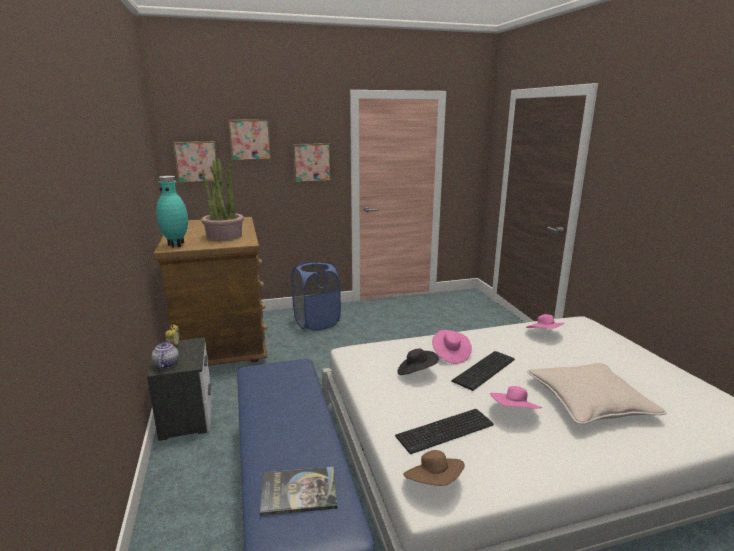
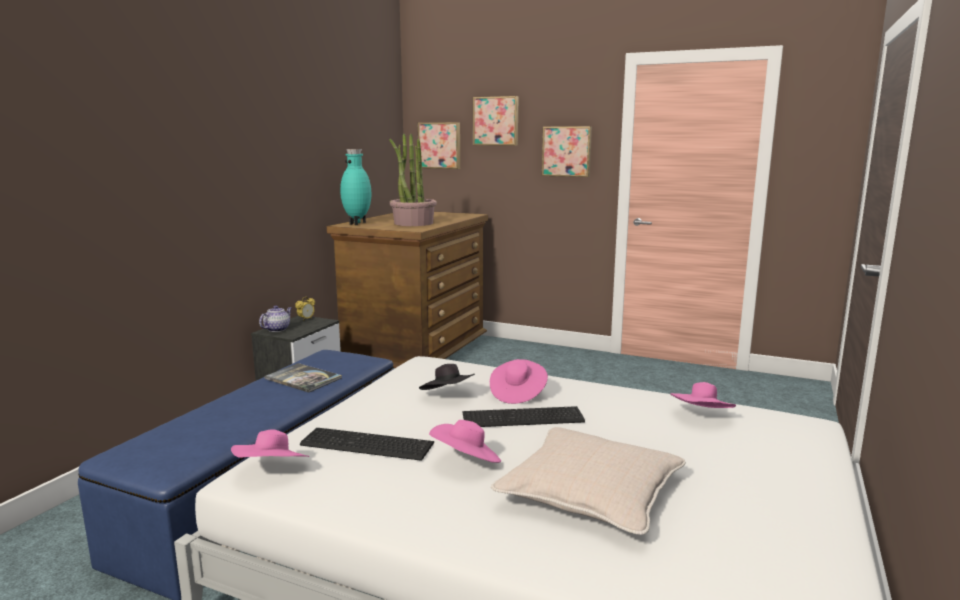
camera: 40 degrees right, 5 degrees down
book [260,467,337,516] -> book moved to [264,363,342,393]
blue laundry basket [292,261,341,331] -> none
brown hat [403,450,465,486] -> pink hat [231,429,309,457]

